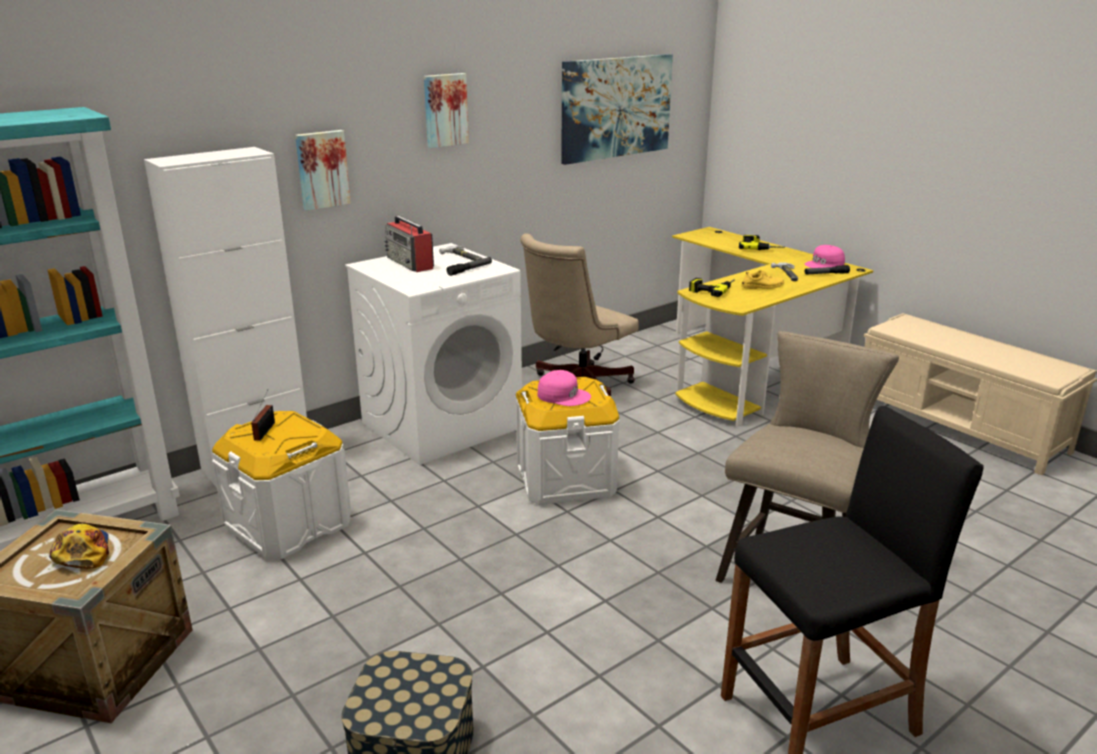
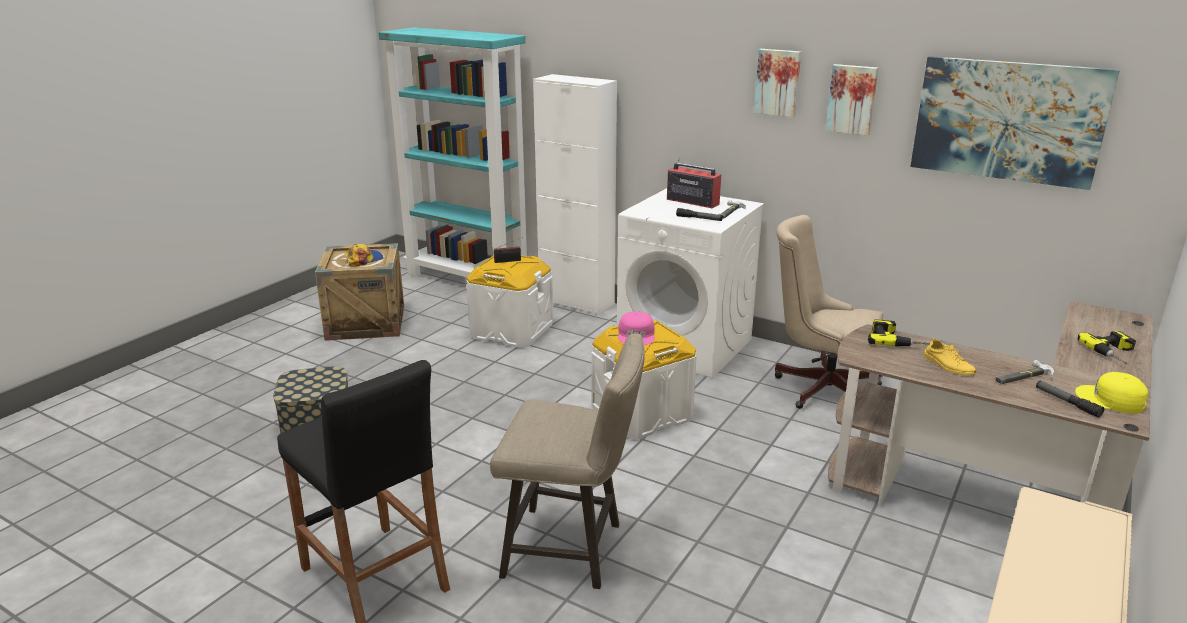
camera: 70 degrees right, 0 degrees up
picture [295,130,351,211] -> picture moved to [825,64,878,136]
radio [385,216,434,272] -> radio turned 90 degrees clockwise [667,158,721,208]
yellow desk [672,227,873,426] -> brown desk [828,301,1153,511]
pink cap [805,245,845,268] -> yellow cap [1075,372,1148,414]

